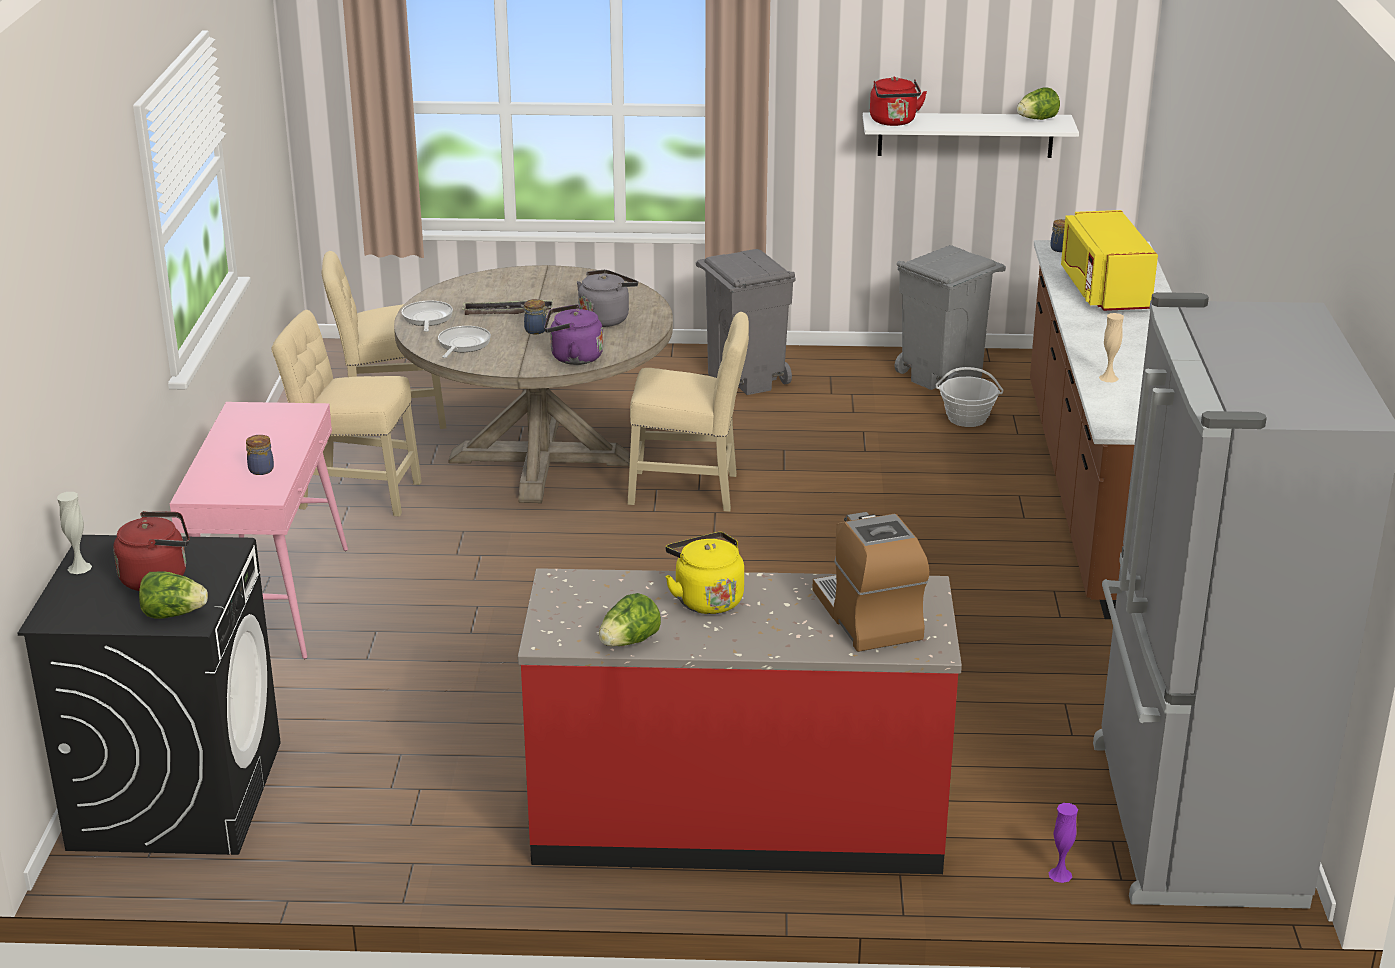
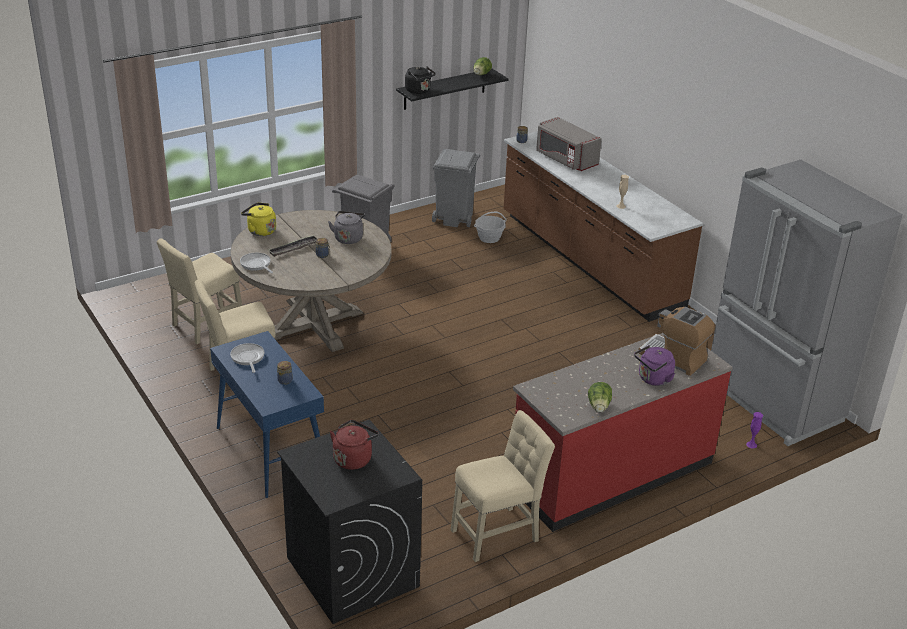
camera: 35 degrees left, 5 degrees up
white vase [57,492,92,574] -> none
lettuce [139,571,208,619] -> none
pink console table [170,402,348,659] -> blue console table [210,331,324,498]
frying pan [438,326,491,358] -> frying pan moved to [230,343,265,373]
purple kettle [544,304,603,365] -> purple kettle moved to [634,345,675,386]
beige chair [627,312,749,512] -> beige chair moved to [451,410,555,562]
yellow kettle [665,532,744,614] -> yellow kettle moved to [241,202,276,236]
white shelf [863,113,1079,158] -> black shelf [396,69,508,110]
red kettle [870,77,927,126] -> black kettle [405,67,436,94]
yellow microwave [1061,210,1158,311] -> grey microwave [536,117,602,171]

